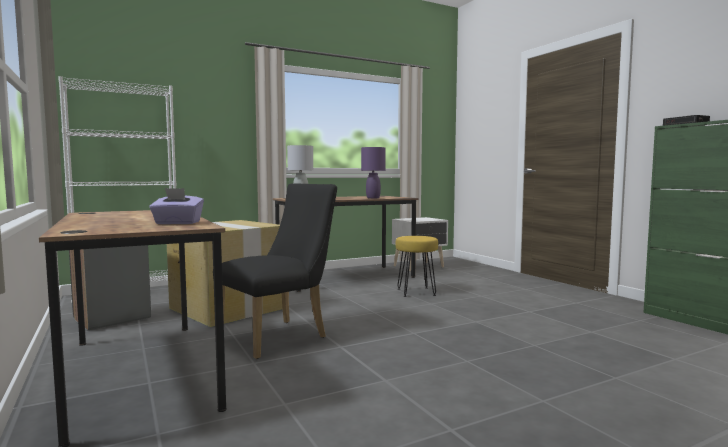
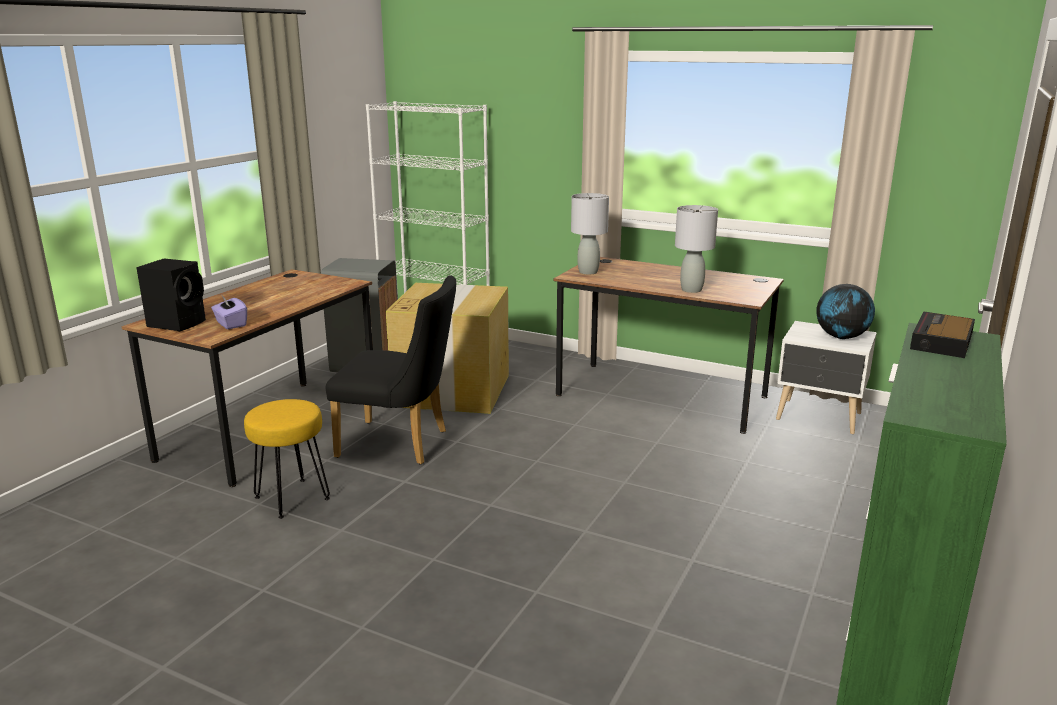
camera: 55 degrees right, 15 degrees up
purple table lamp [361,147,385,199] -> grey table lamp [675,205,718,293]
yellow stool [395,236,438,297] -> yellow stool moved to [244,399,330,519]
none -> black speaker [136,258,206,331]
none -> globe [816,284,875,339]

